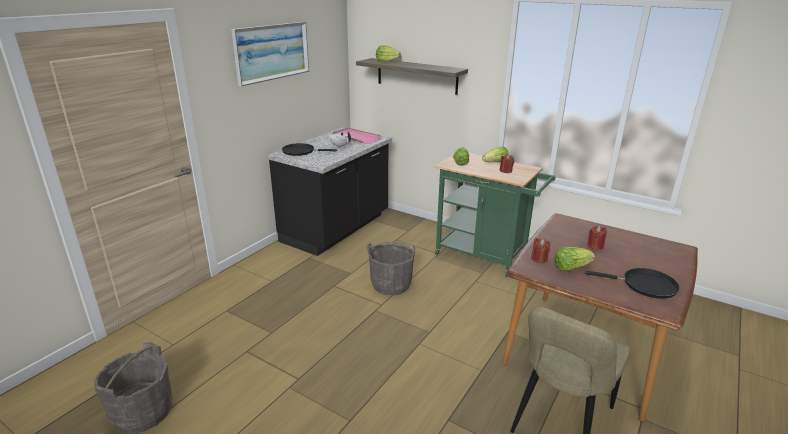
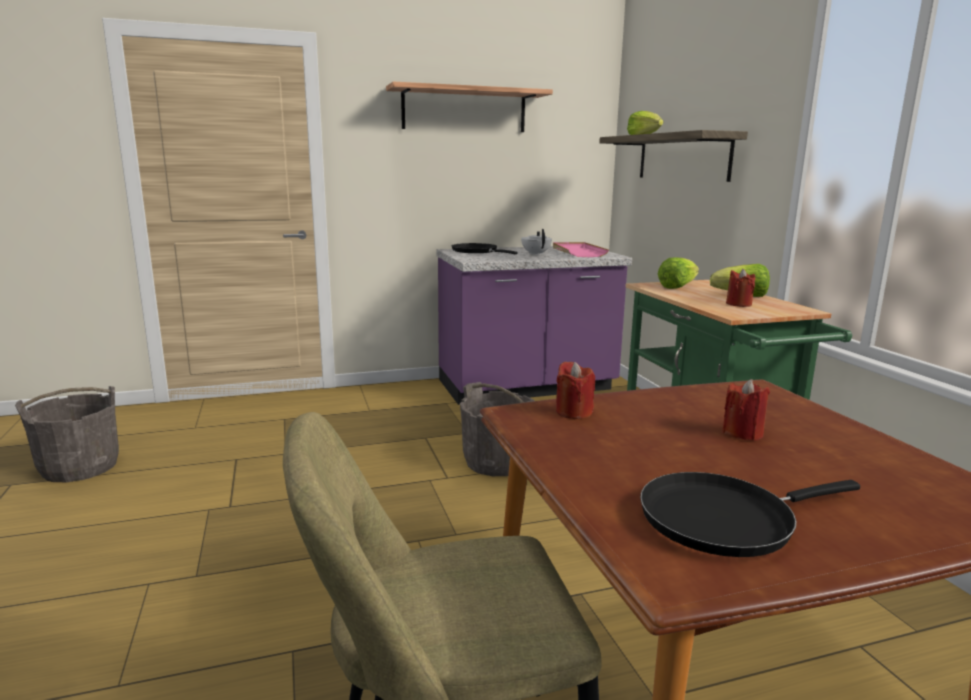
camera: 40 degrees right, 10 degrees down
picture [231,22,309,86] -> shelf [386,82,553,132]
black counter [268,127,392,256] -> purple counter [437,246,632,405]
lettuce [555,247,595,271] -> none
black frying pan [585,268,680,299] -> black frying pan turned 105 degrees clockwise [640,472,860,557]

